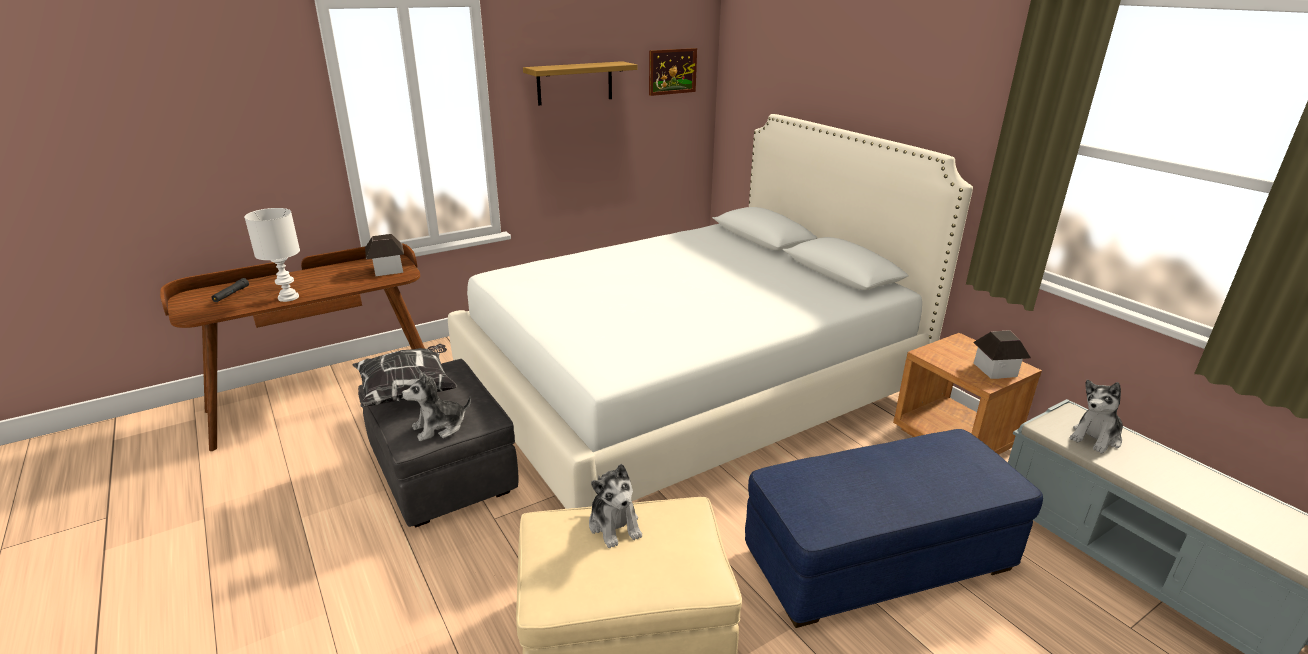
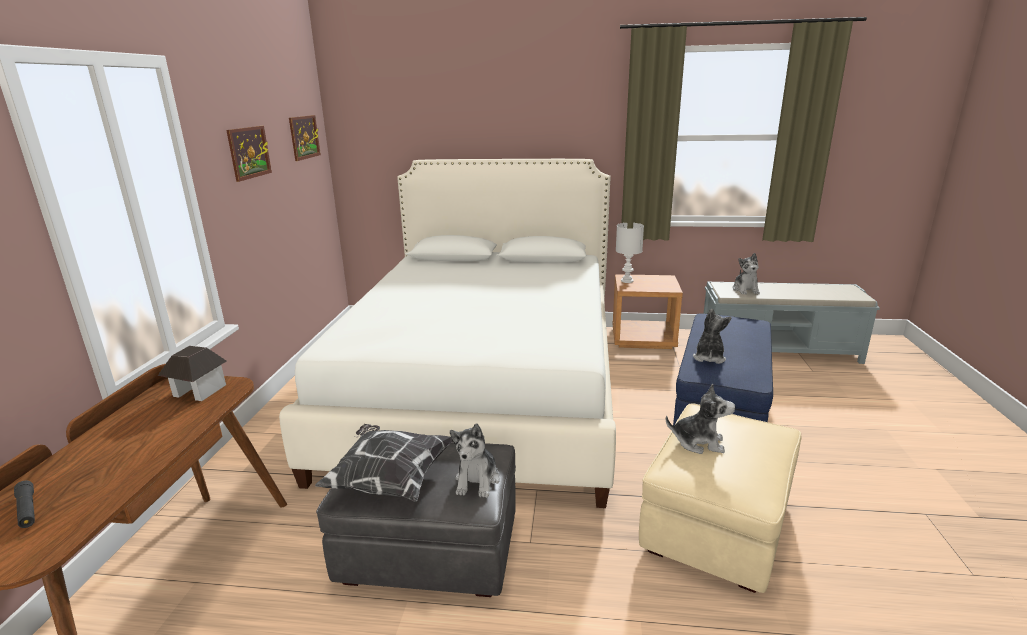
camera: 50 degrees left, 5 degrees down
white table lamp [244,208,300,302] -> white table lamp moved to [616,223,644,283]
shelf [523,61,637,105] -> picture [226,126,272,182]
toy house [973,330,1031,379] -> none
none -> plush toy [693,309,732,364]

